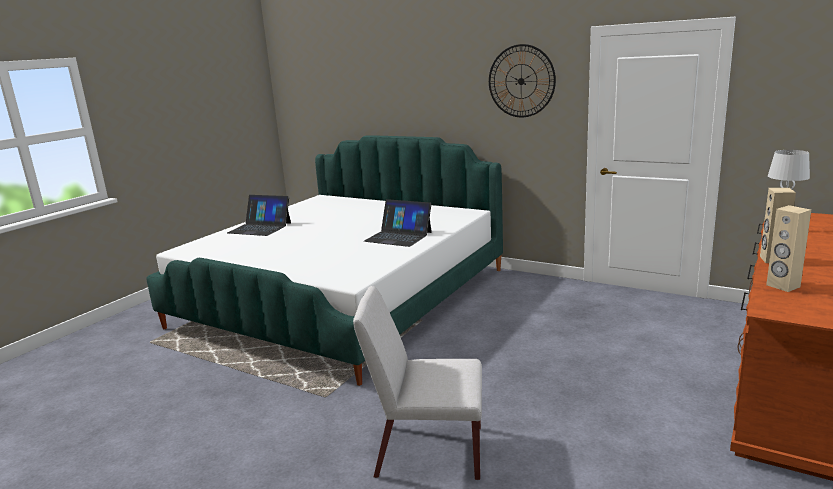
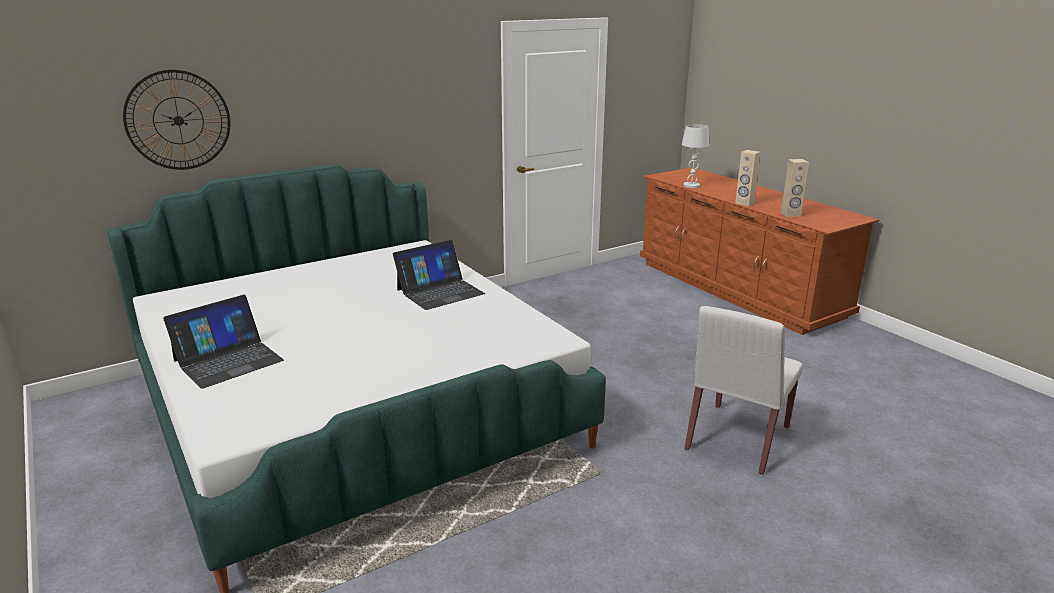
camera: 65 degrees left, 5 degrees up
wall clock [489,44,556,117] -> wall clock moved to [123,70,230,170]

